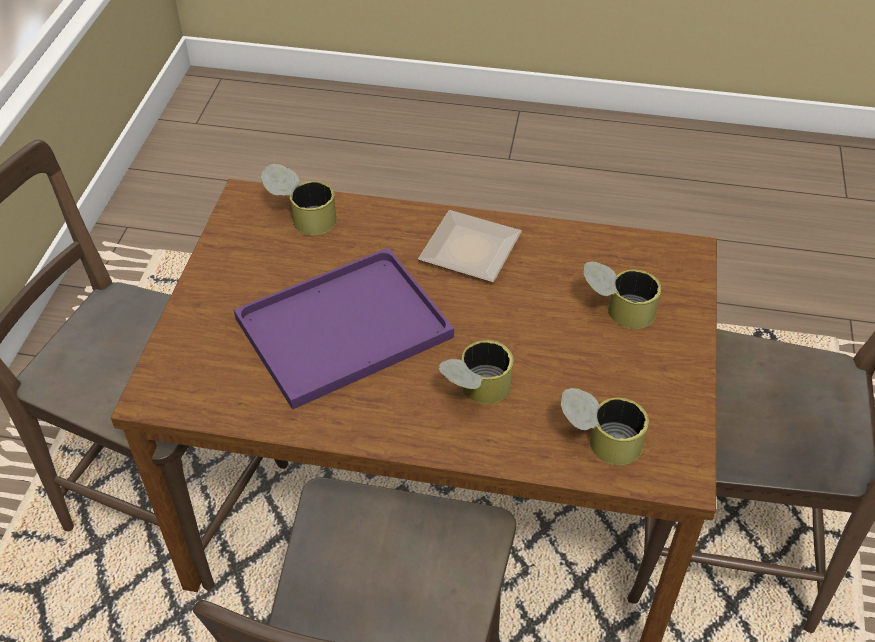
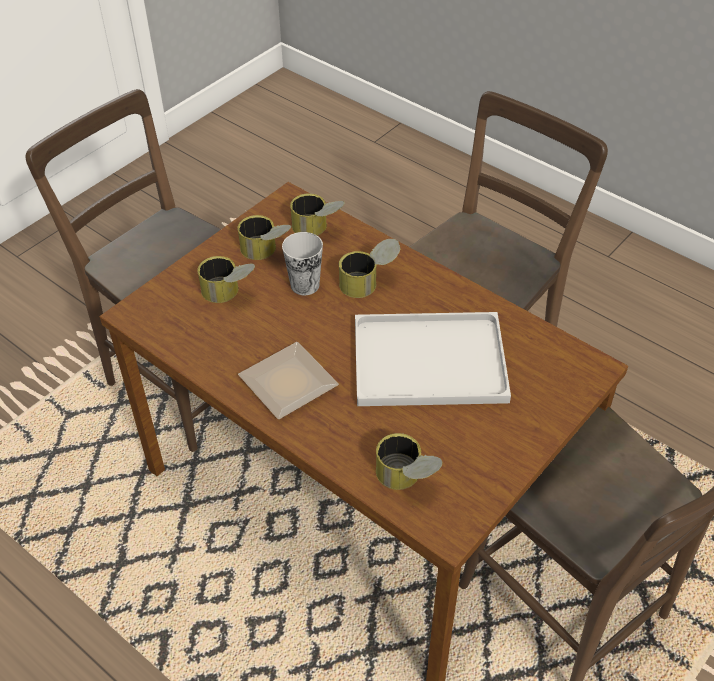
camera: 150 degrees left, 0 degrees up
purple tray [234,248,454,410] -> white tray [355,312,511,406]
none -> can [237,215,291,260]
none -> cup [282,232,323,295]

